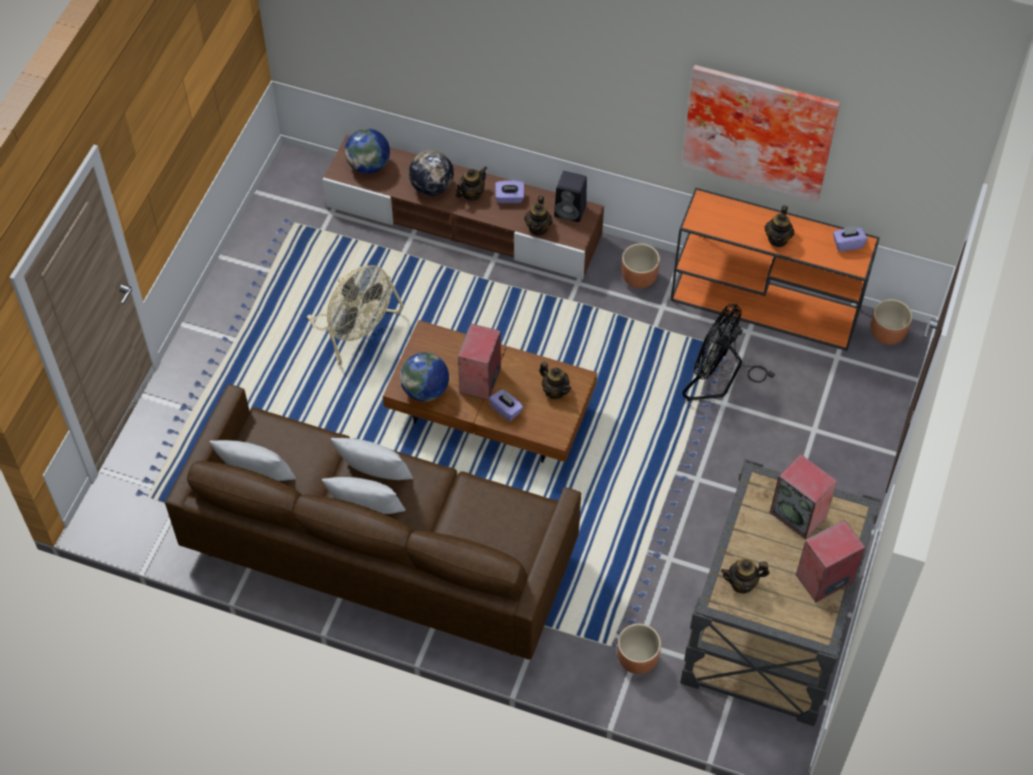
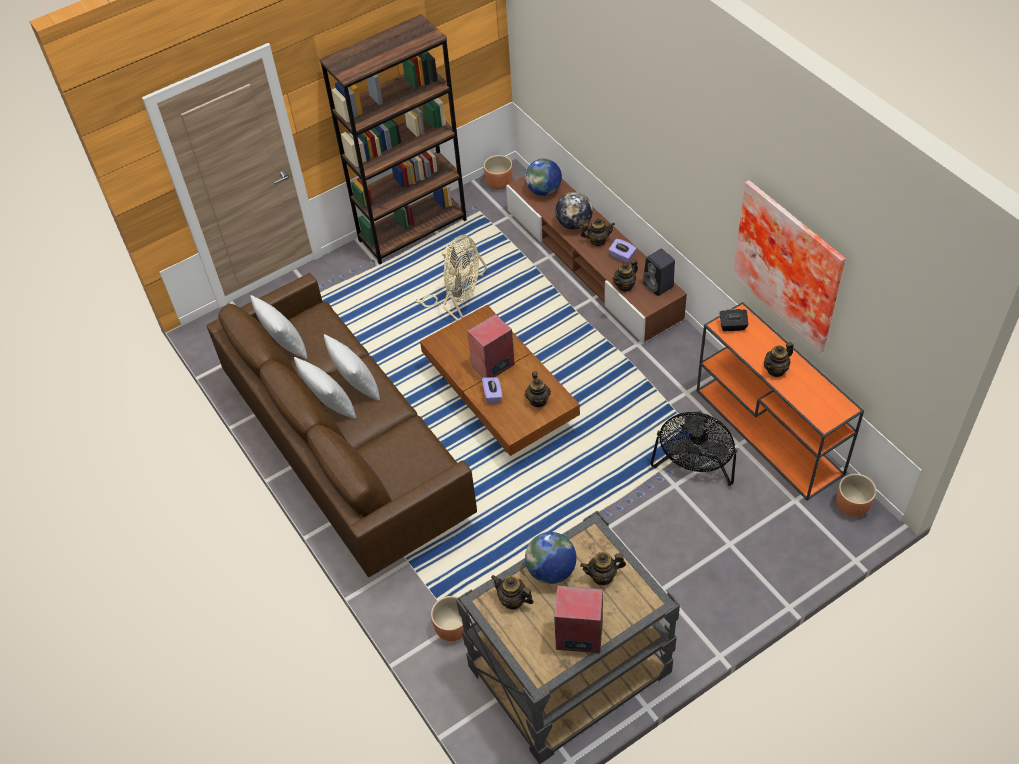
camera: 40 degrees right, 5 degrees down
beige fan [307,265,404,365] -> beige fan turned 60 degrees counterclockwise [415,235,487,321]
globe [400,353,449,402] -> globe moved to [525,532,576,584]
brown planter [622,243,660,288] -> brown planter moved to [484,155,513,190]
black fan [683,304,776,401] -> black fan turned 135 degrees counterclockwise [650,411,738,486]
speaker [770,454,837,539] -> teapot [580,552,626,585]
purple tissue box [833,226,868,252] -> none
none -> brown bookcase [319,14,467,265]
none -> black tissue box [719,309,749,331]

